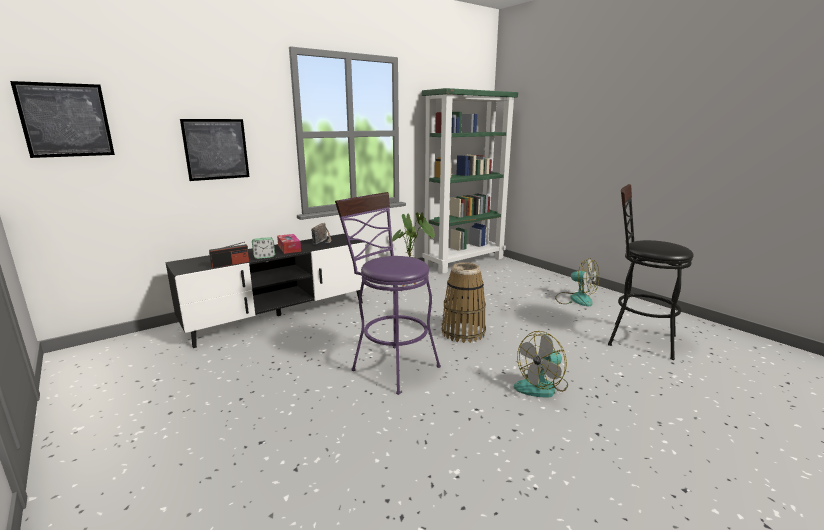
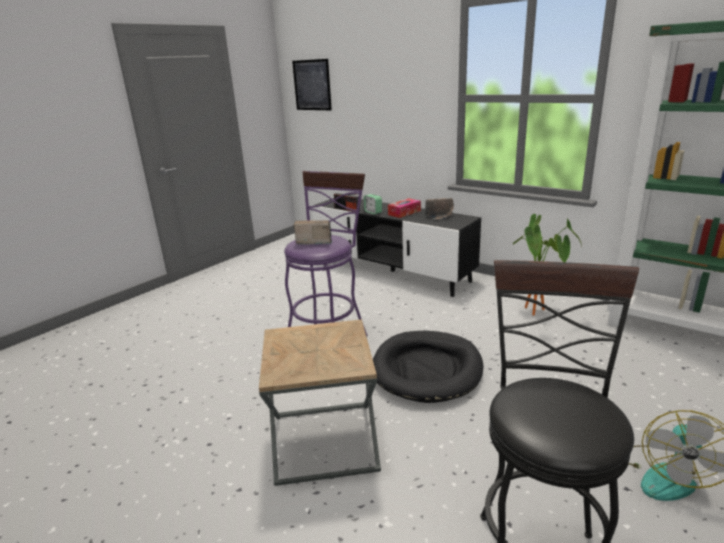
camera: 75 degrees right, 5 degrees up
picture [180,119,249,181] -> none
basket [442,262,486,343] -> black dog bed [373,331,483,403]
fan [514,331,568,397] -> brown side table [259,319,381,486]
none -> radio [294,220,332,245]

